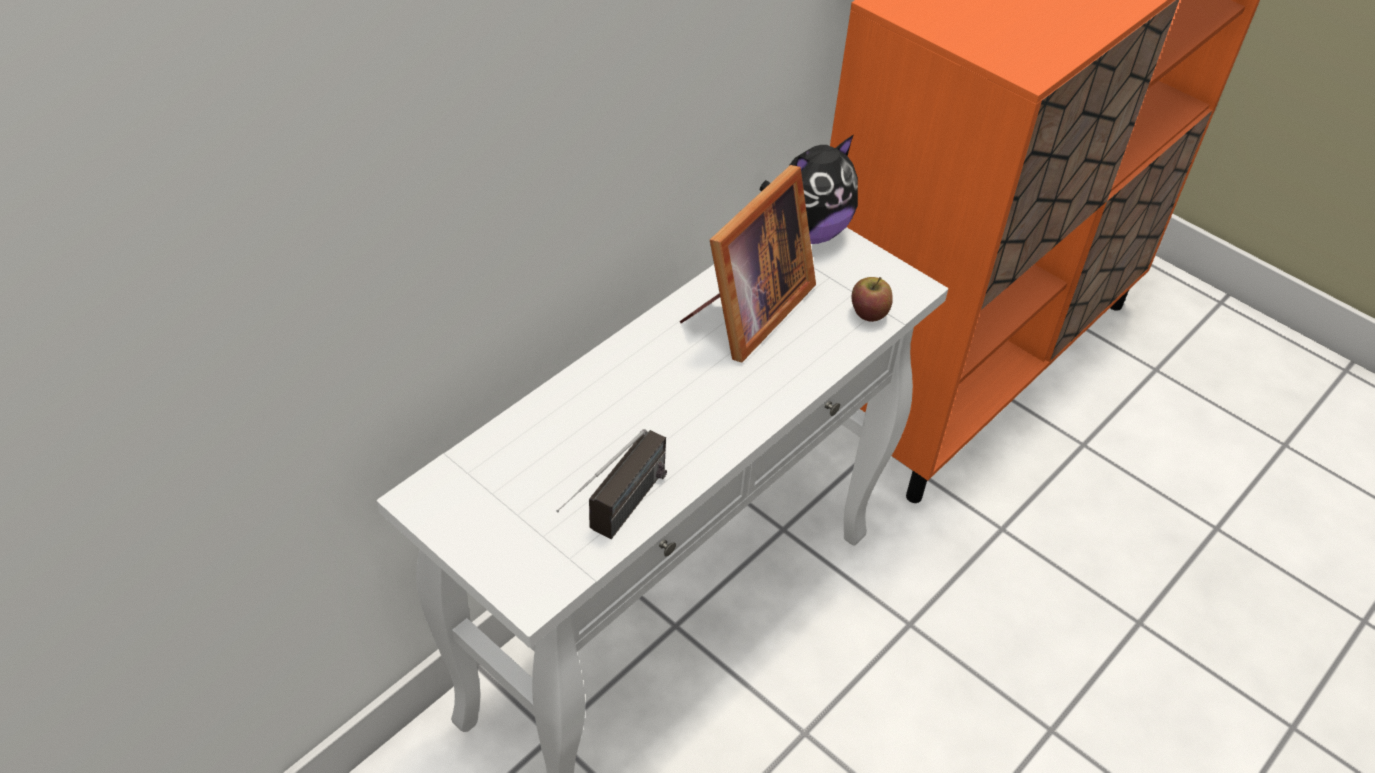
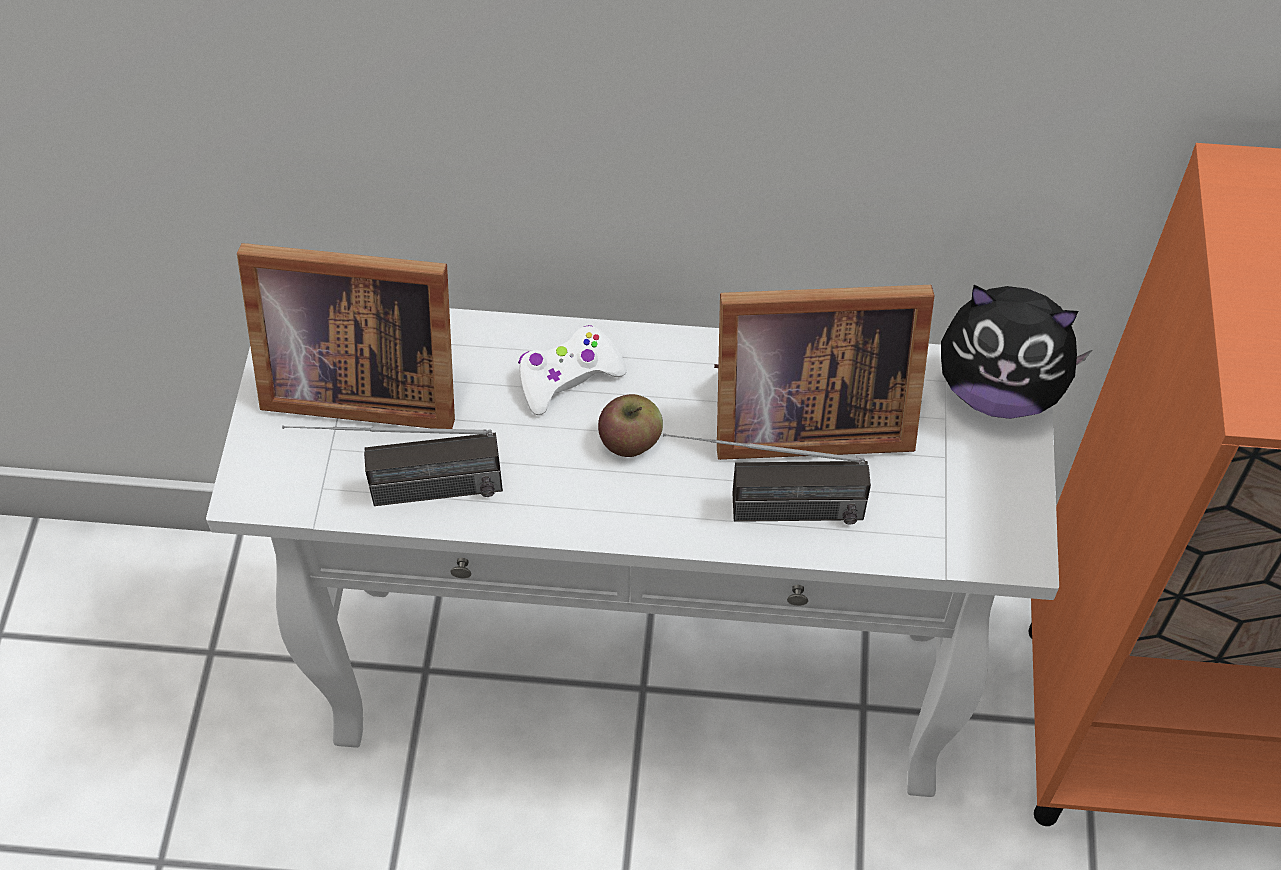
camera: 55 degrees right, 10 degrees up
apple [851,277,893,322] -> apple moved to [598,394,663,457]
none -> picture frame [237,243,455,429]
none -> white game controller [518,325,627,415]
none -> radio [663,433,871,525]

